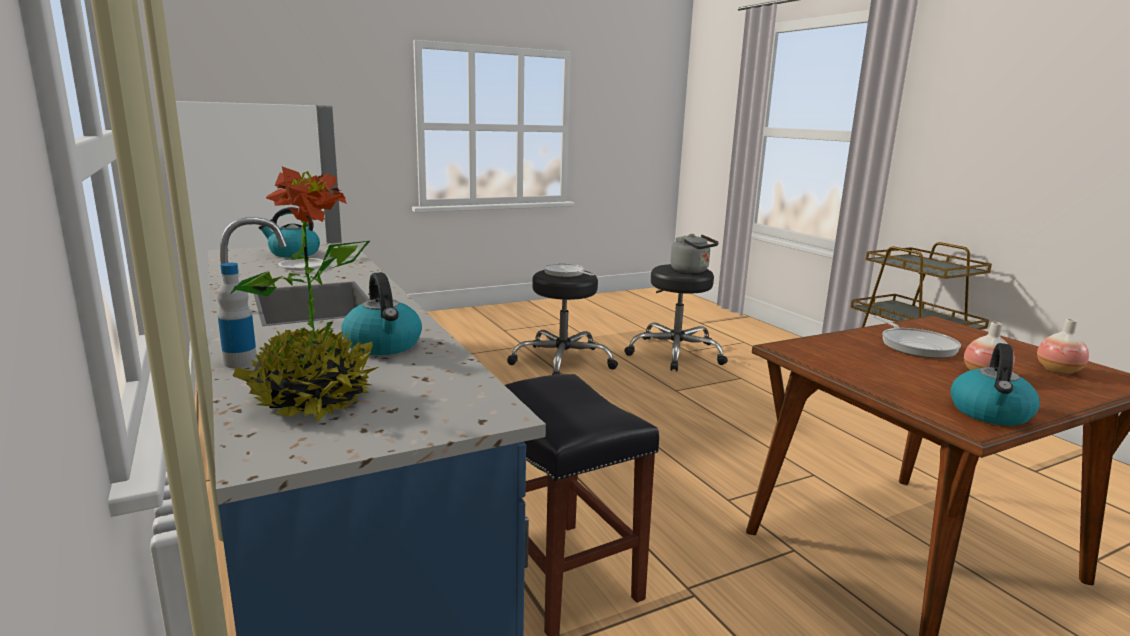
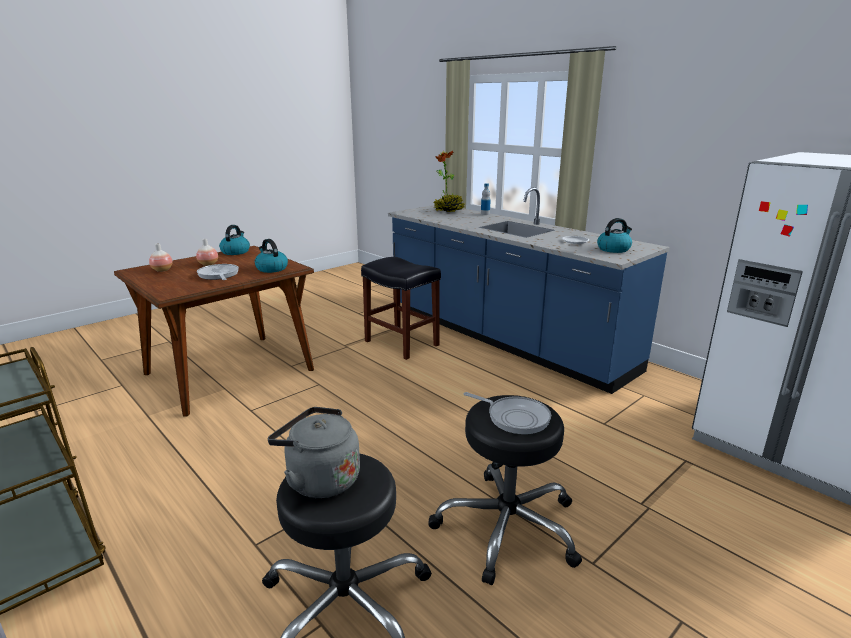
camera: 165 degrees right, 5 degrees up
kettle [342,272,422,355] -> kettle moved to [255,239,288,273]

